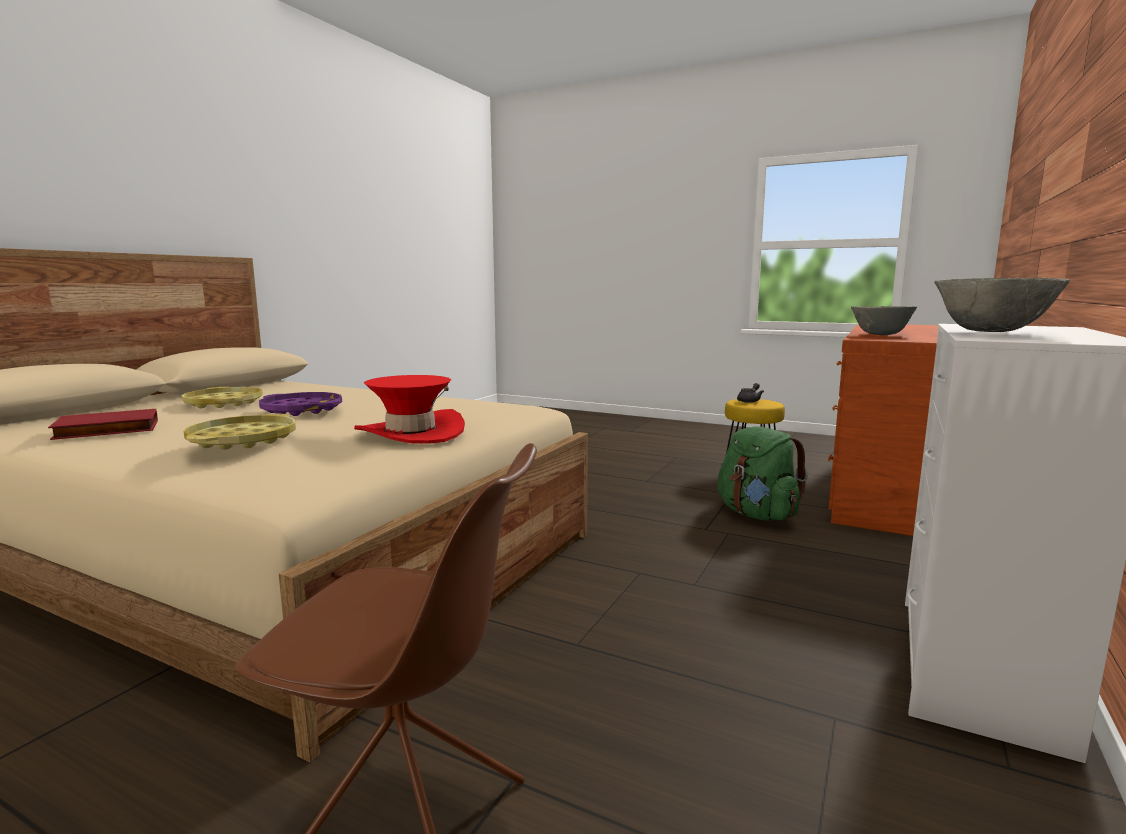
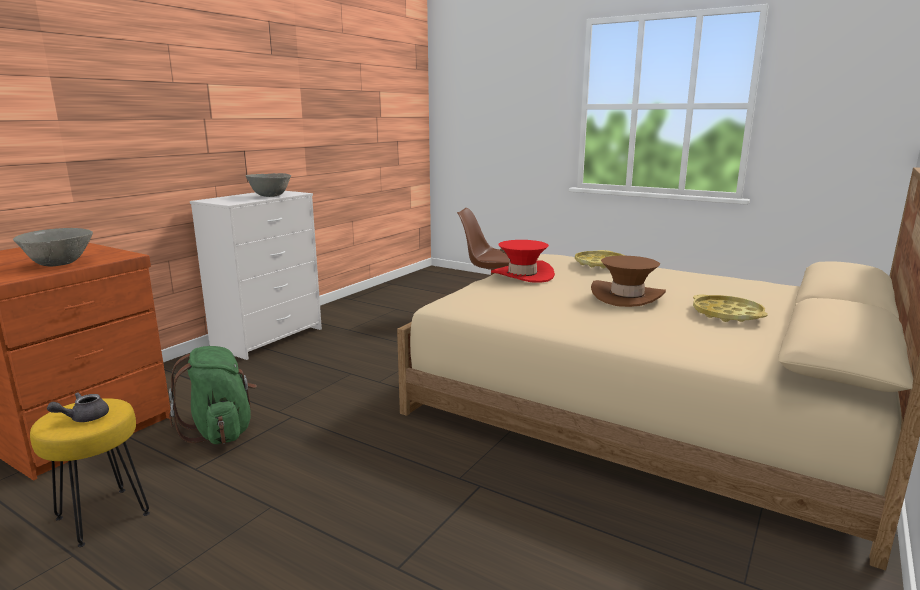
camera: 175 degrees left, 5 degrees up
red book [48,409,158,440] -> none
purple tray [259,392,342,416] -> brown hat [591,256,666,307]

